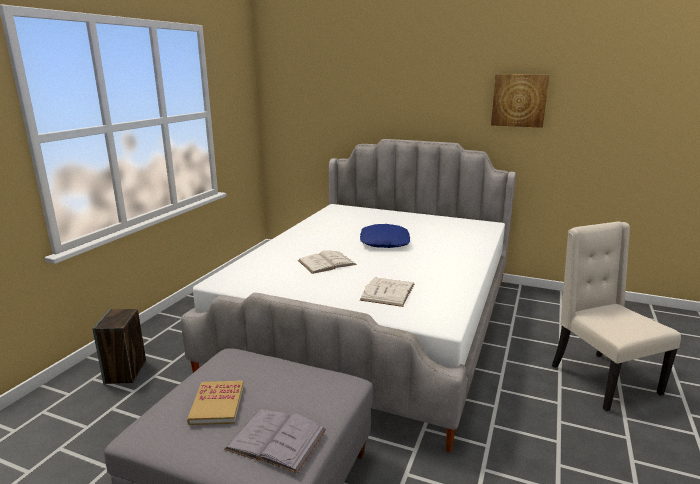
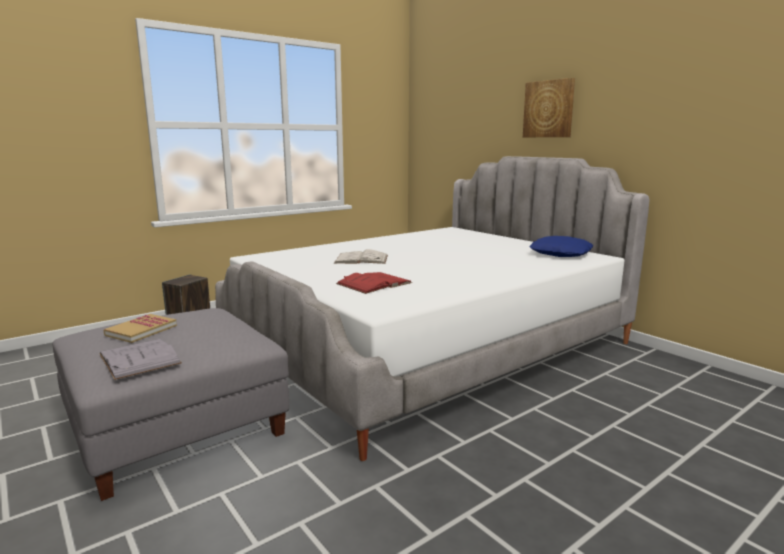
camera: 30 degrees right, 5 degrees down
blue pillow [360,224,410,248] -> blue pillow moved to [529,236,594,257]
white book [360,278,414,307] -> red book [336,272,412,294]
picture [491,74,550,128] -> picture moved to [523,78,575,137]
beige chair [552,222,681,411] -> none

